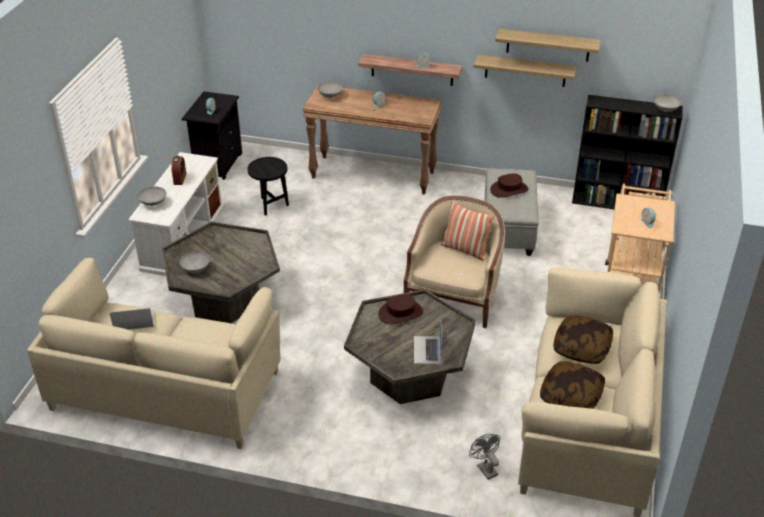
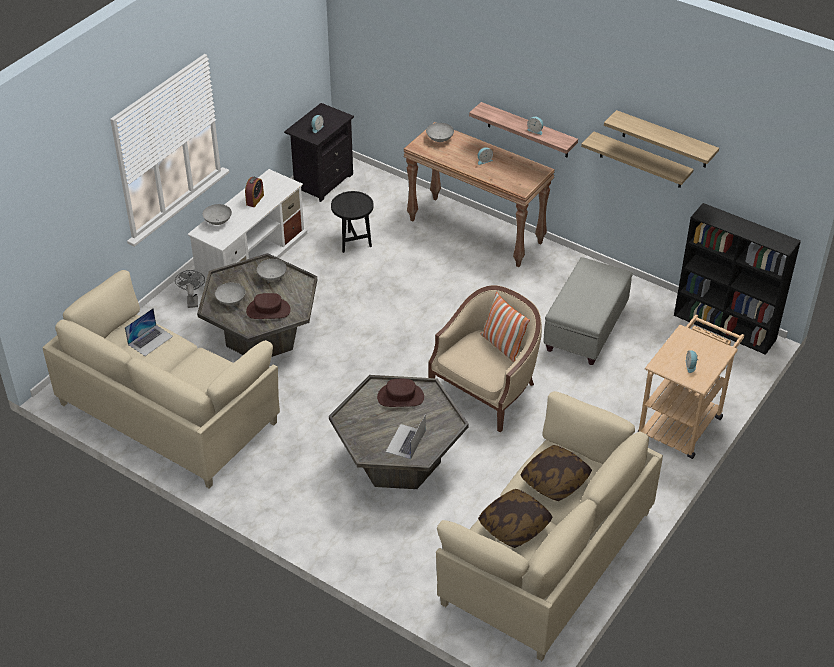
camera: 20 degrees right, 5 degrees up
laptop [110,308,154,330] -> laptop turned 120 degrees clockwise [125,308,173,356]
grey fan [469,434,501,480] -> grey fan moved to [175,270,205,308]
brown hat [490,173,528,198] -> brown hat moved to [246,293,291,319]
grey bowl [653,94,682,112] -> grey bowl moved to [257,259,287,281]

